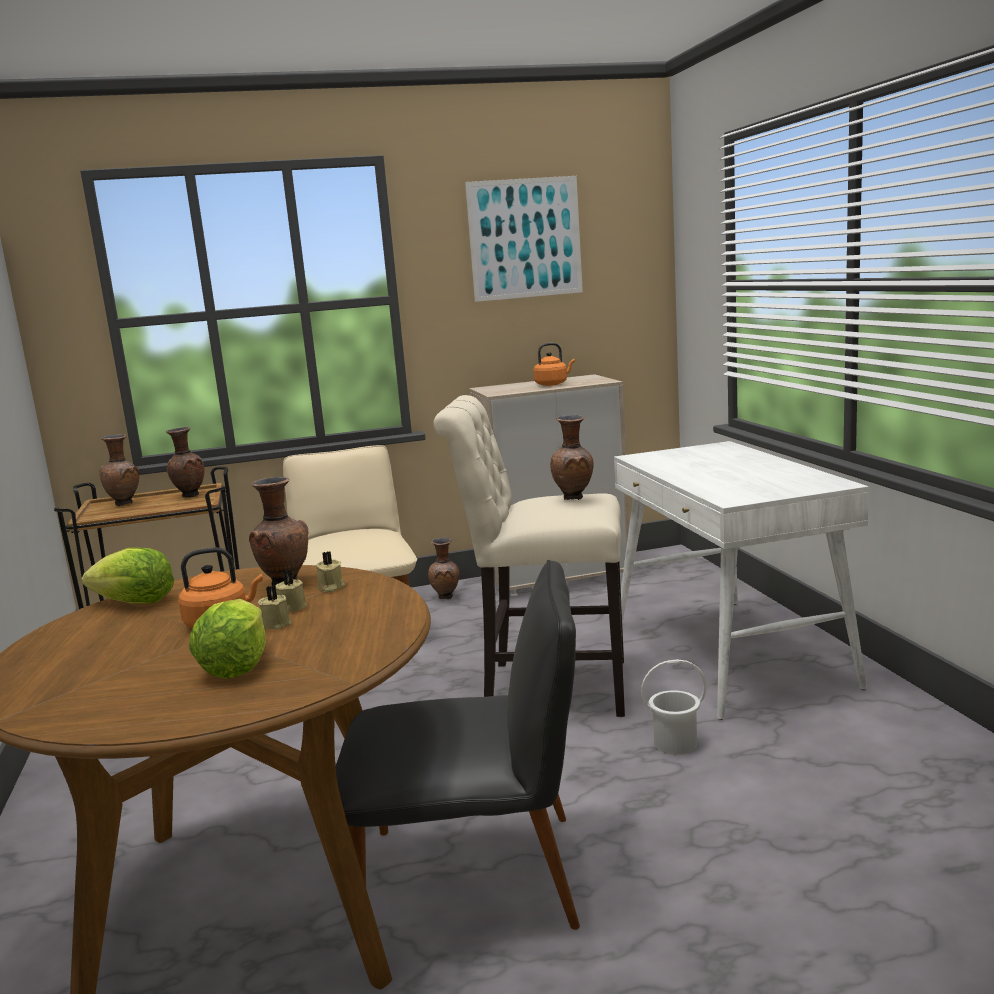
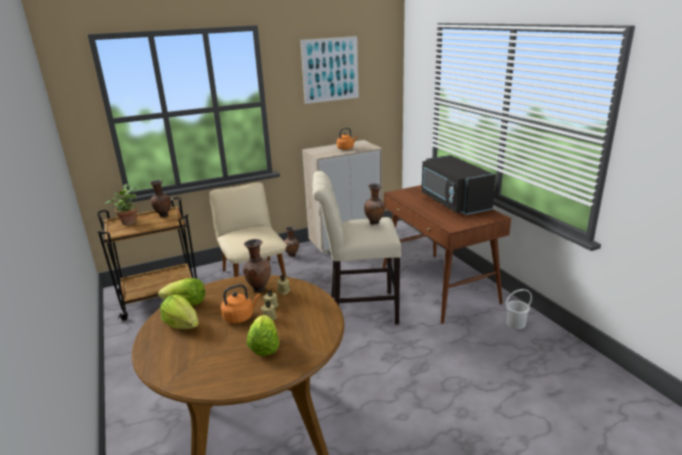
camera: 10 degrees left, 10 degrees up
brown vase [99,434,139,506] -> potted plant [105,184,137,225]
black chair [336,560,580,930] -> none
white desk [614,441,869,720] -> brown desk [383,185,511,324]
white bucket [641,659,706,755] -> white bucket moved to [505,289,532,329]
none -> lettuce [160,294,199,329]
none -> black microwave [422,155,496,215]

